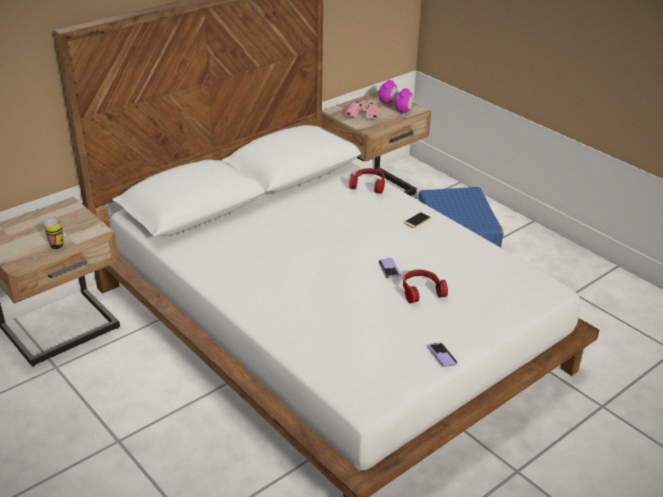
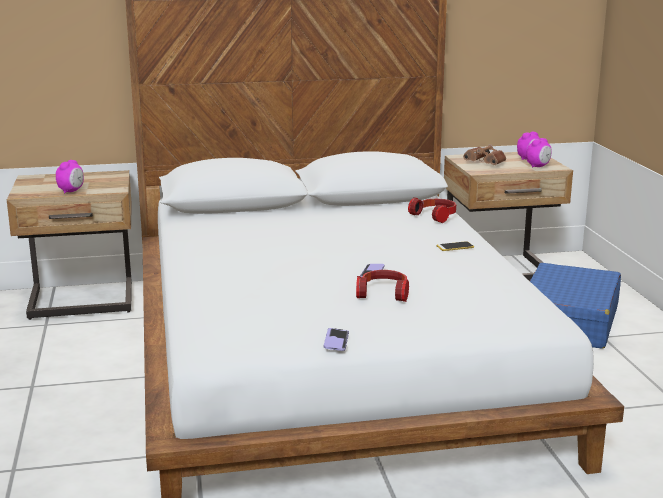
camera: 30 degrees right, 15 degrees down
mug [44,216,63,249] -> alarm clock [56,160,84,193]
pink binoculars [346,99,380,119] -> brown binoculars [463,144,506,165]

